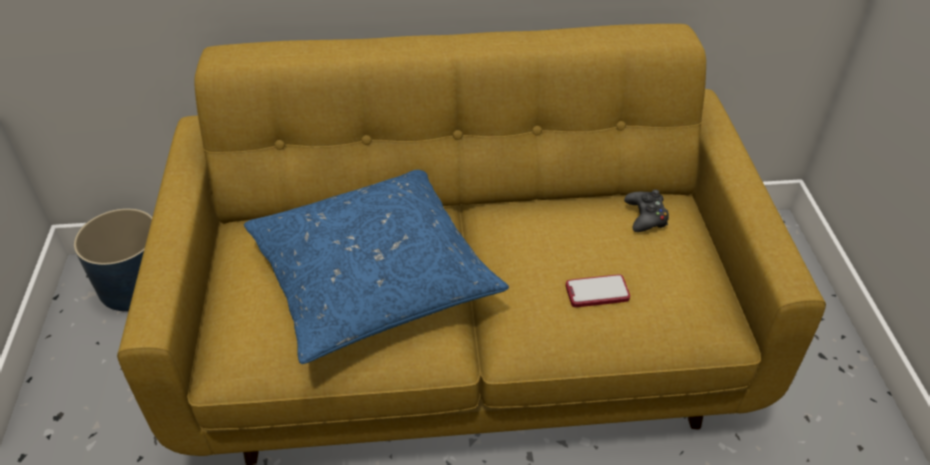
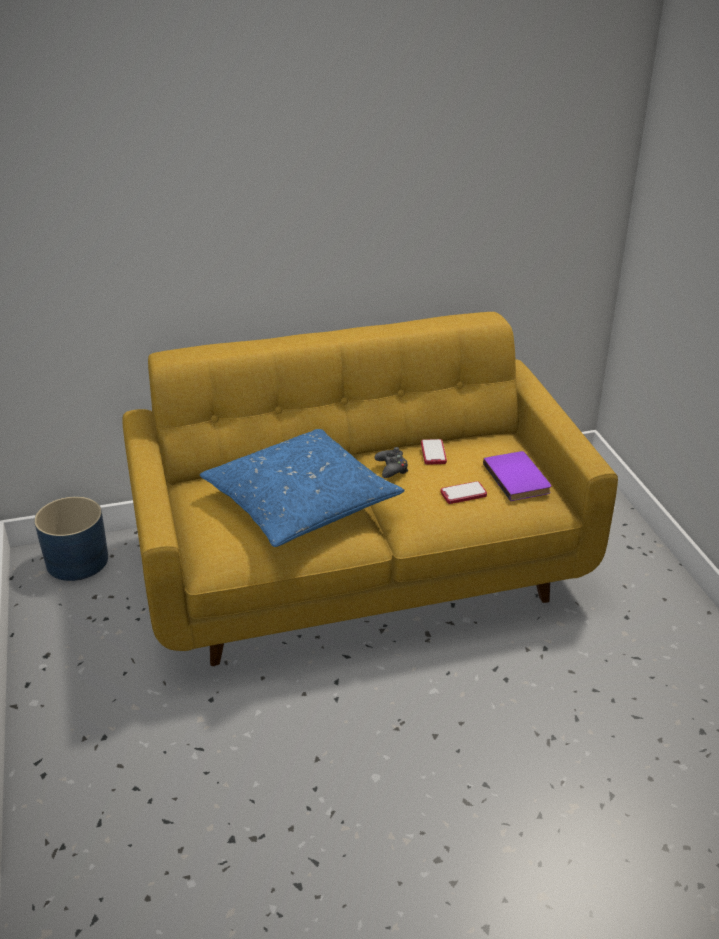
camera: 10 degrees left, 10 degrees down
black game controller [624,189,669,232] -> black game controller moved to [375,447,408,478]
none -> phone [421,439,447,464]
none -> purple book [483,451,551,501]

